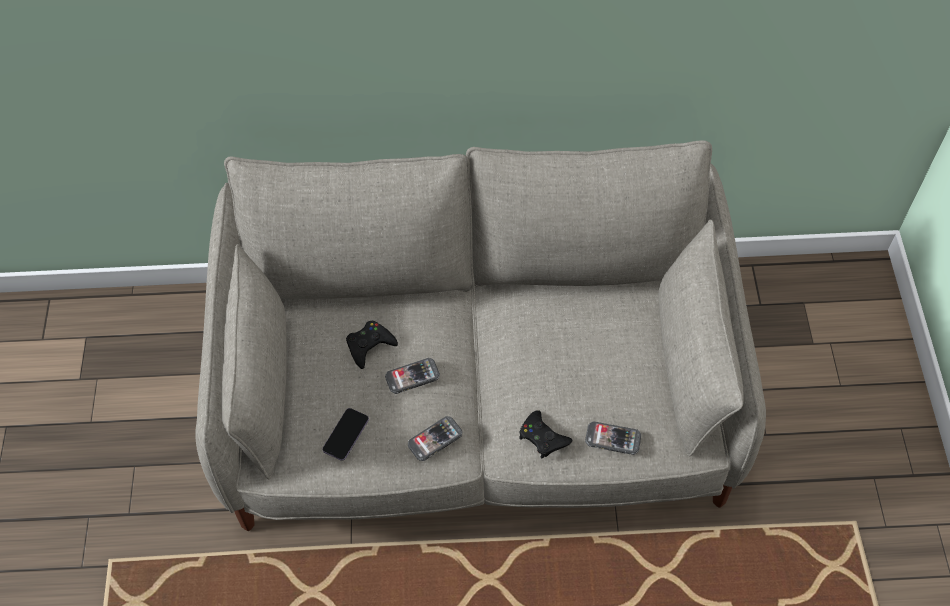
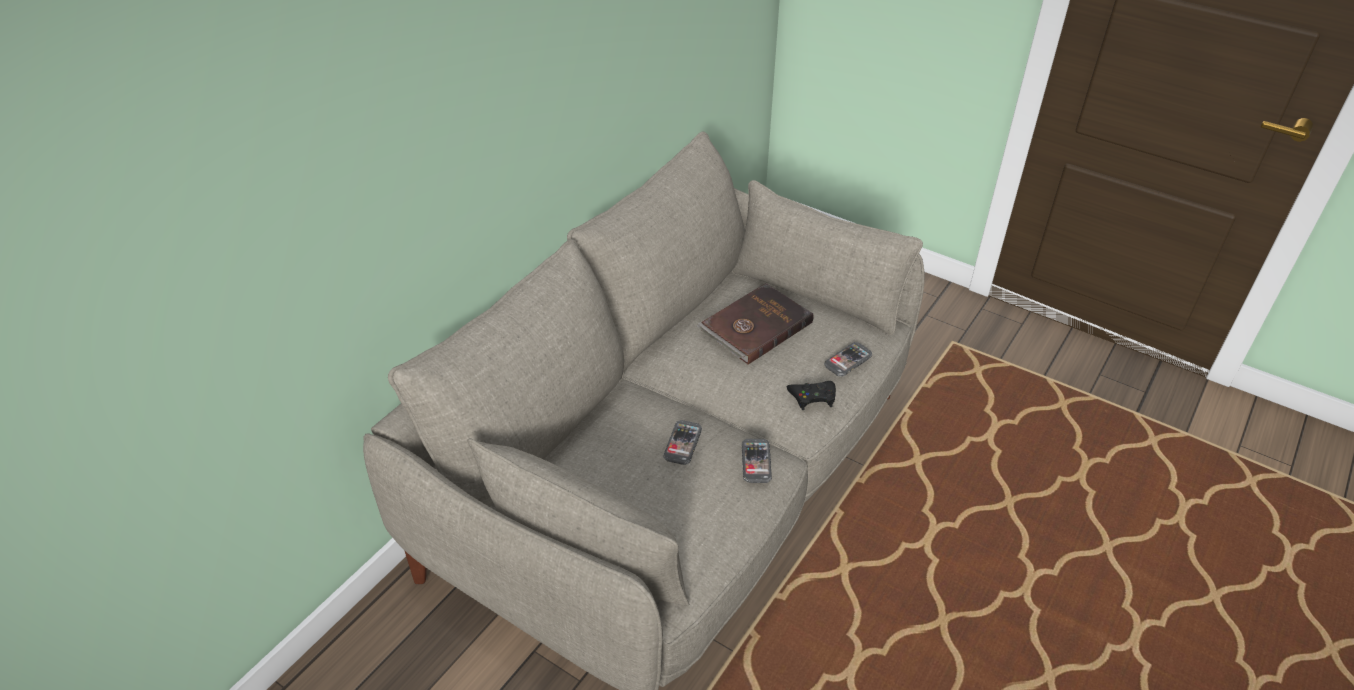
camera: 55 degrees left, 15 degrees down
phone [322,408,369,461] -> none
black game controller [346,321,398,369] -> none
none -> brown book [696,283,813,365]

